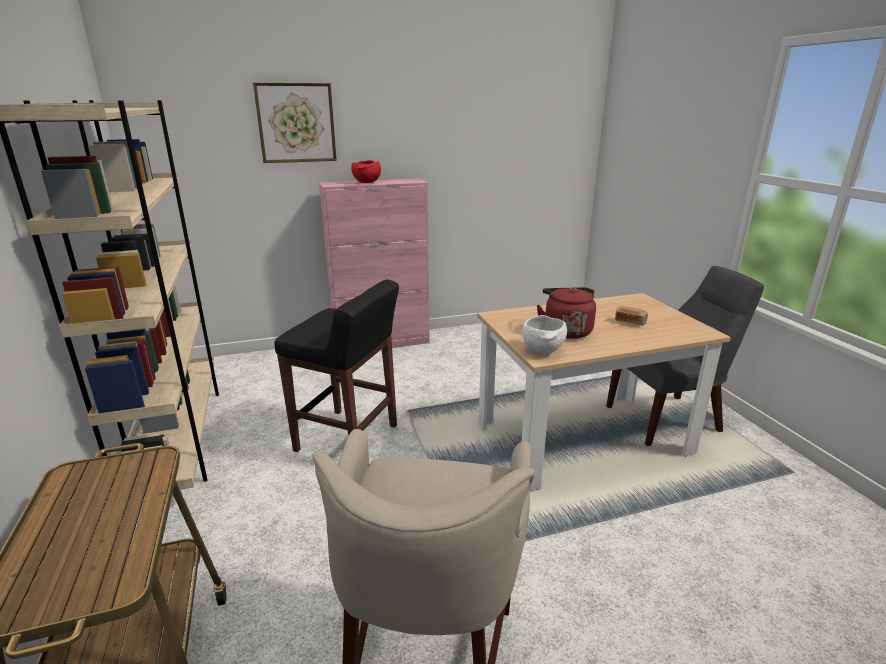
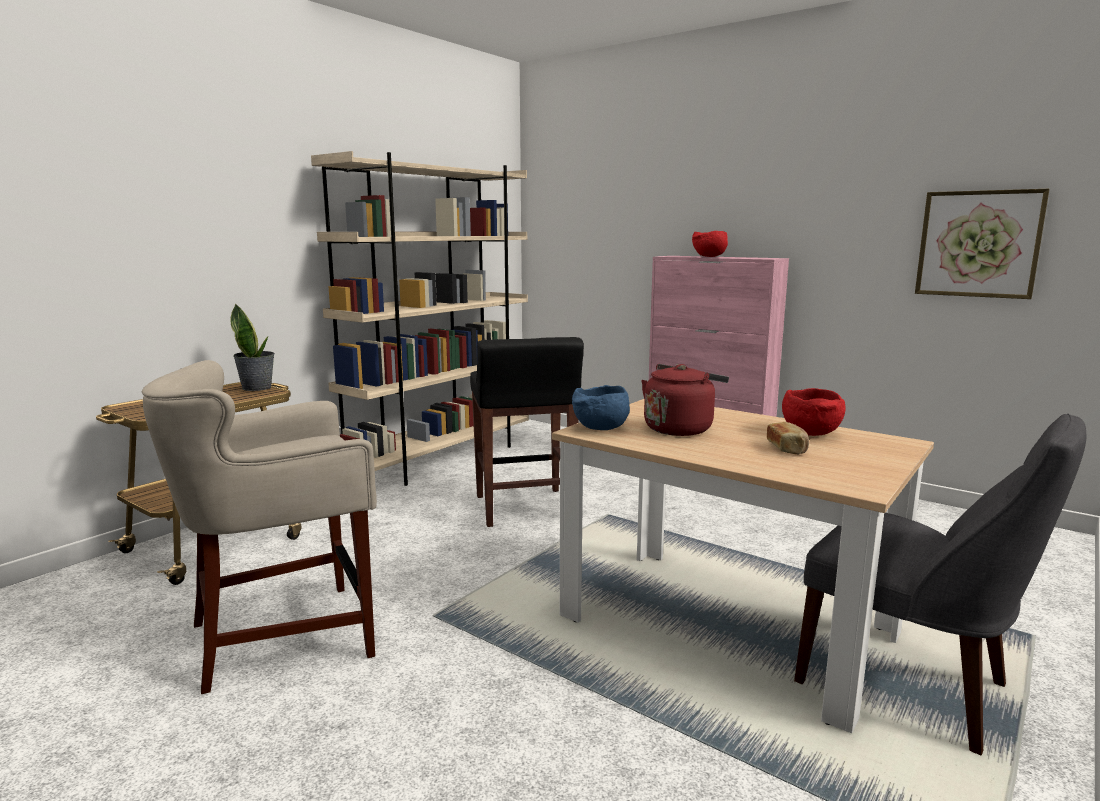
camera: 55 degrees right, 10 degrees down
picture [253,83,337,163] -> picture moved to [915,189,1050,299]
white bowl [522,315,567,354] -> blue bowl [572,385,630,430]
none -> potted plant [230,303,275,391]
none -> red bowl [782,388,846,436]

